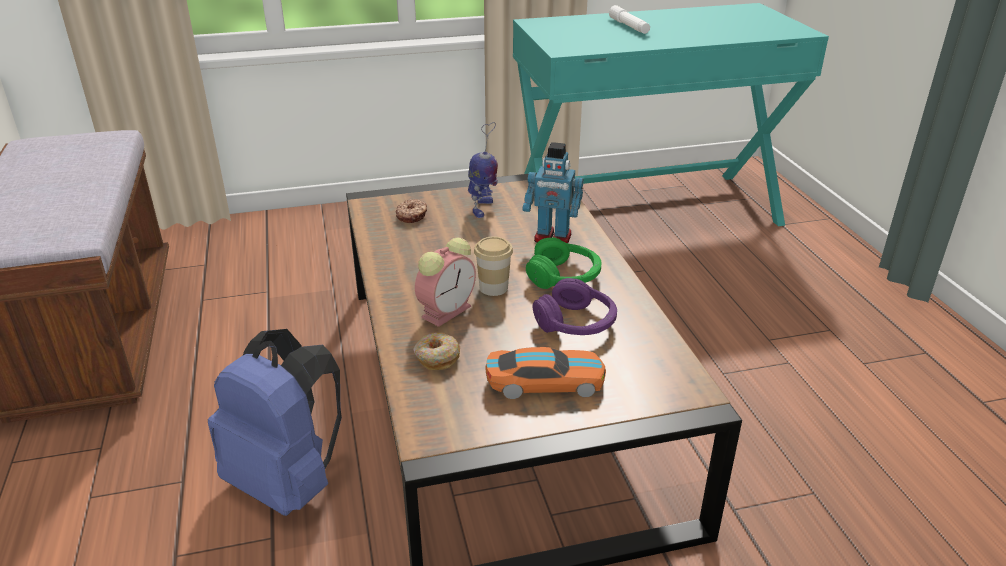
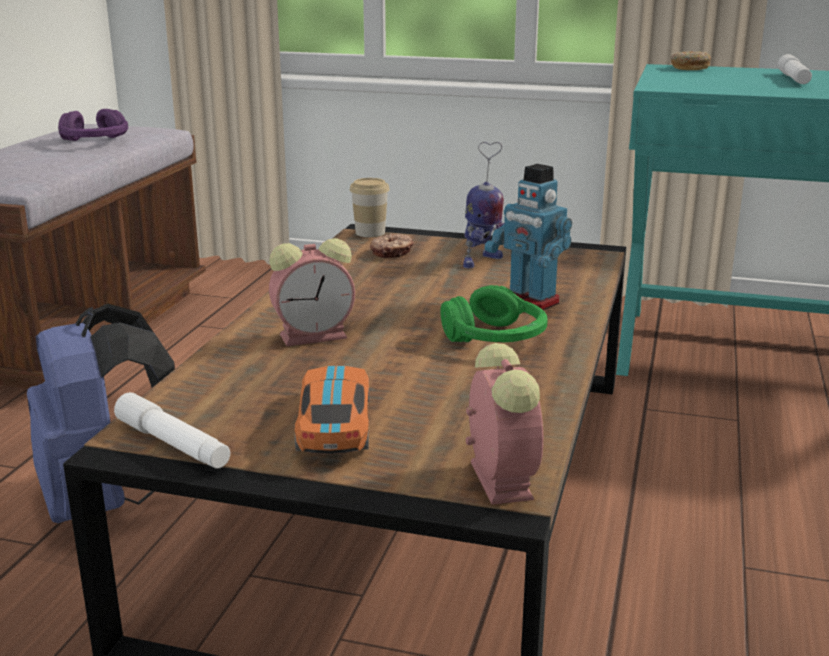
camera: 30 degrees right, 10 degrees down
donut [413,333,460,370] -> donut moved to [671,51,711,70]
cup [474,236,513,296] -> cup moved to [350,178,390,237]
toy car [485,347,606,399] -> toy car turned 120 degrees counterclockwise [295,366,369,454]
purple headphones [533,278,617,335] -> purple headphones moved to [58,109,128,141]
none -> white flashlight [114,392,230,469]
none -> alarm clock [466,343,543,505]

